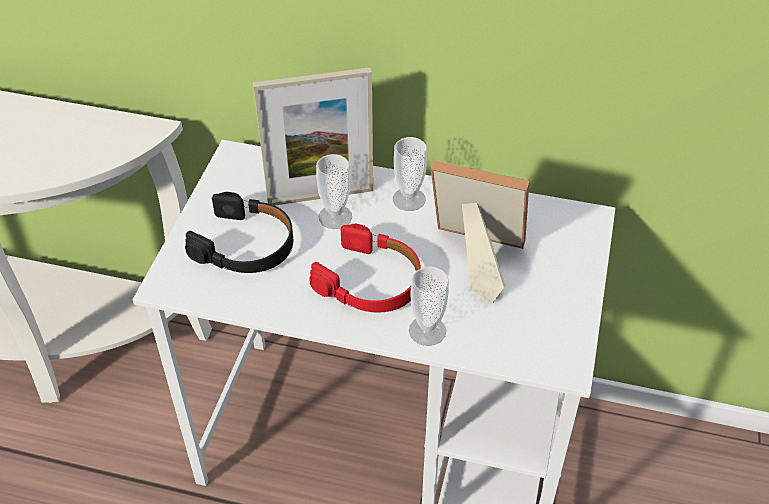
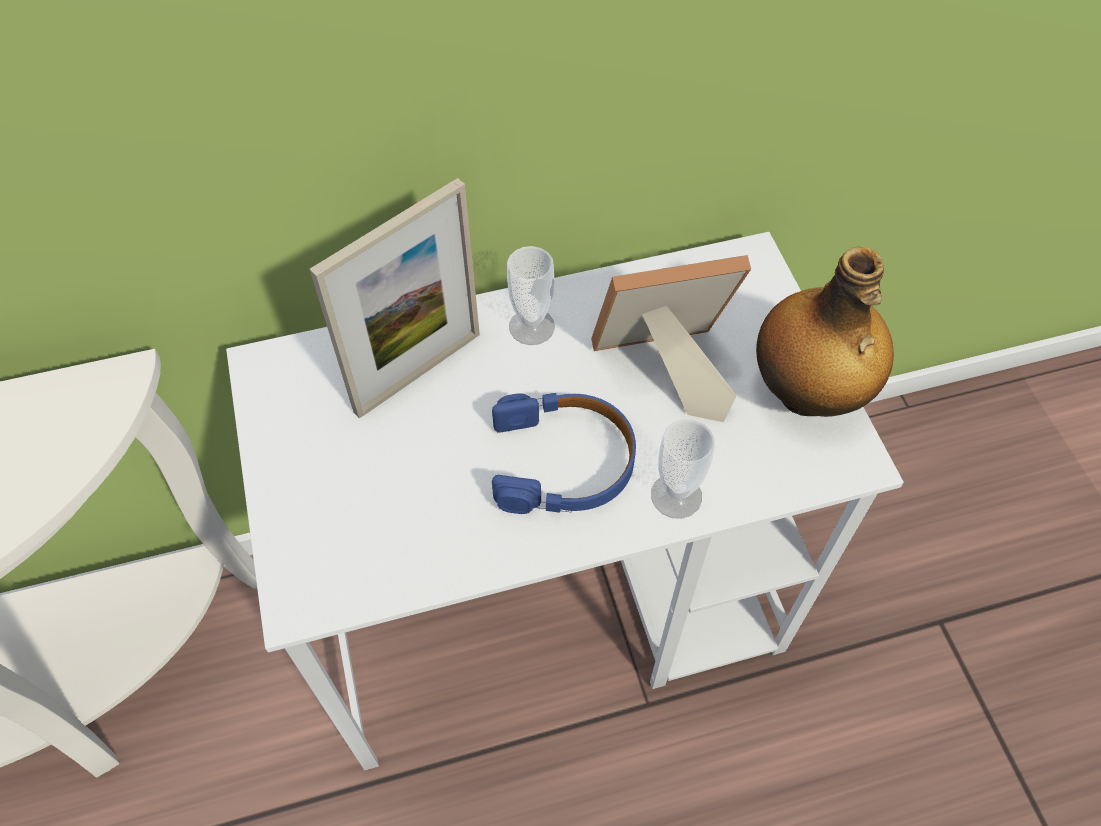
camera: 30 degrees left, 10 degrees up
black headphones [185,192,293,273] -> none
red headphones [309,224,421,312] -> blue headphones [492,393,636,514]
cup [316,154,352,229] -> none
none -> bottle [756,247,894,417]

